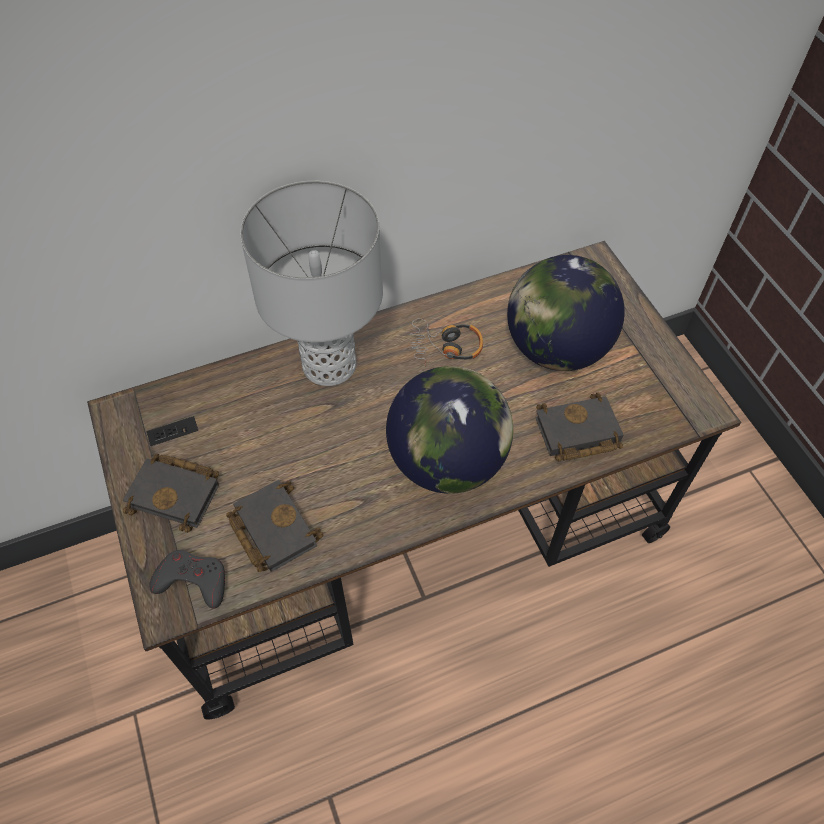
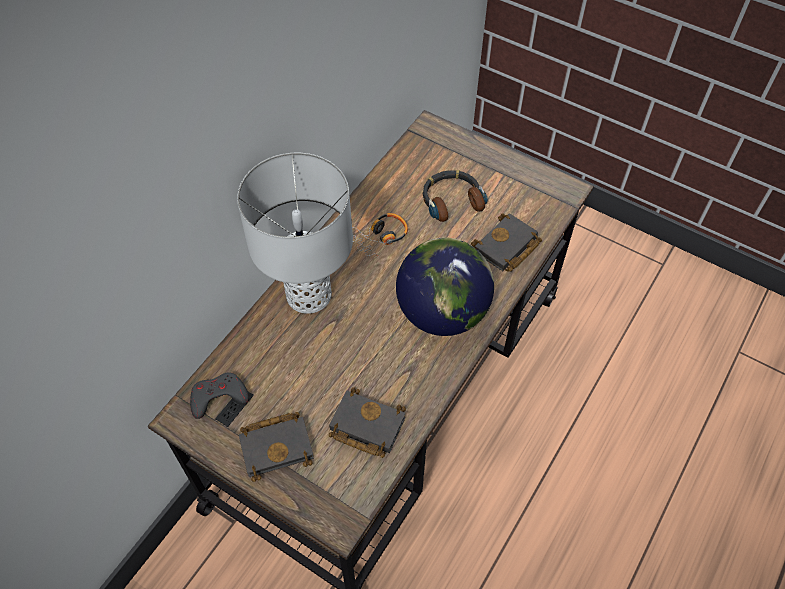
camera: 35 degrees left, 0 degrees up
grey game controller [149,550,225,609] -> grey game controller moved to [190,372,249,419]
globe [507,255,624,371] -> headphones [423,170,488,222]

